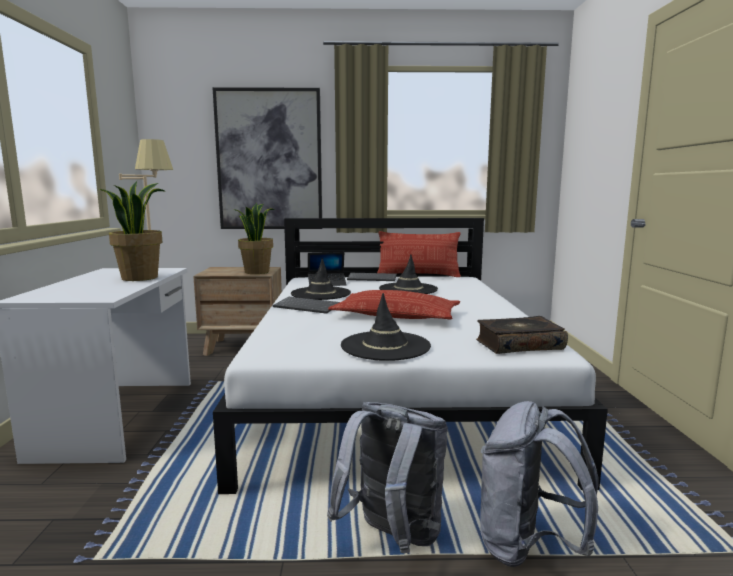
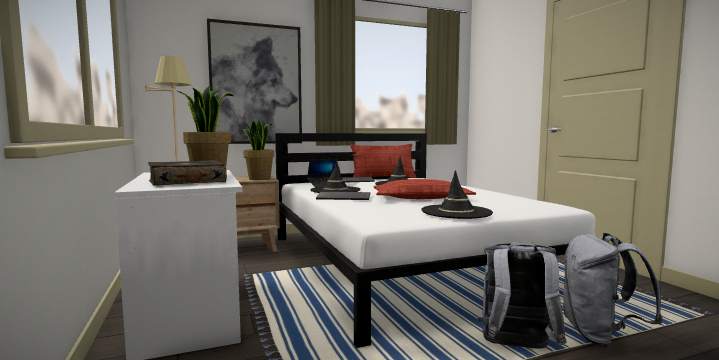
camera: 20 degrees left, 5 degrees down
book [476,316,568,354] -> book moved to [148,160,227,186]

